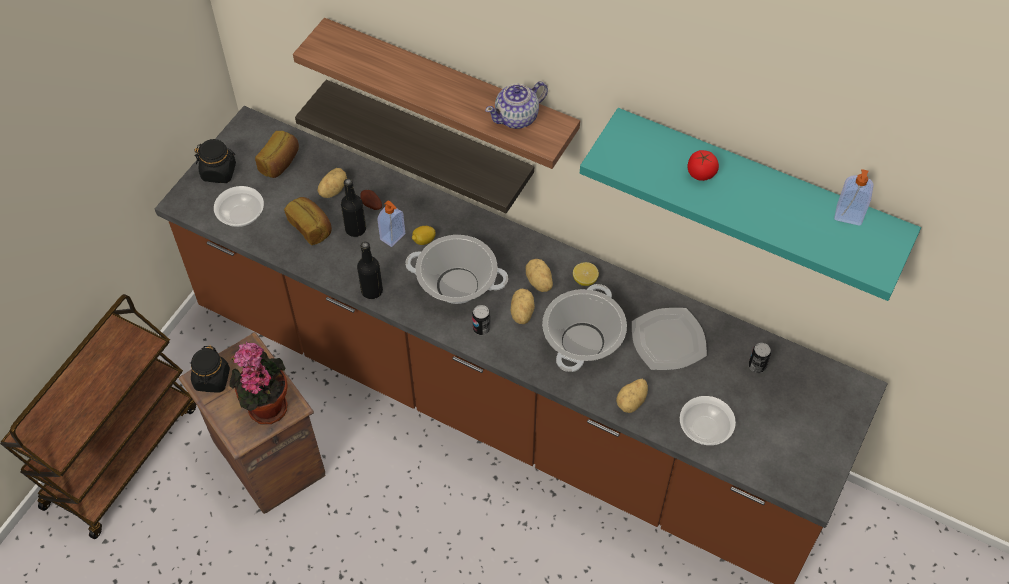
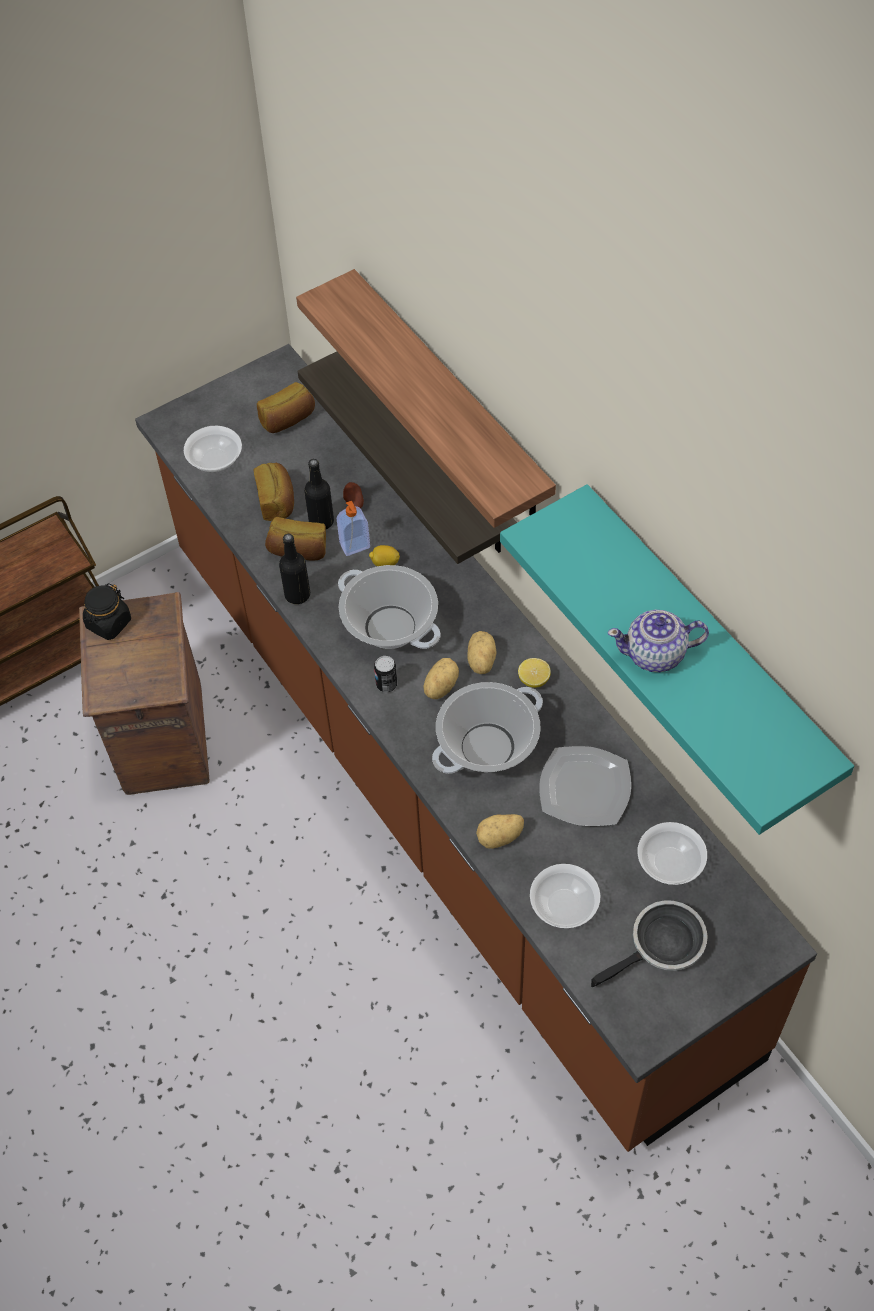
camera: 30 degrees right, 0 degrees up
black jar [194,139,236,183] -> none
potted plant [230,342,288,424] -> none
potato [318,168,347,198] -> none
teapot [485,82,548,129] -> teapot moved to [608,610,709,672]
tomato [687,150,719,181] -> none
can [749,343,771,373] -> bowl [637,822,707,885]
soap dispenser [834,169,874,226] -> none
none -> bread [265,517,326,560]
none -> frying pan [591,900,708,988]

